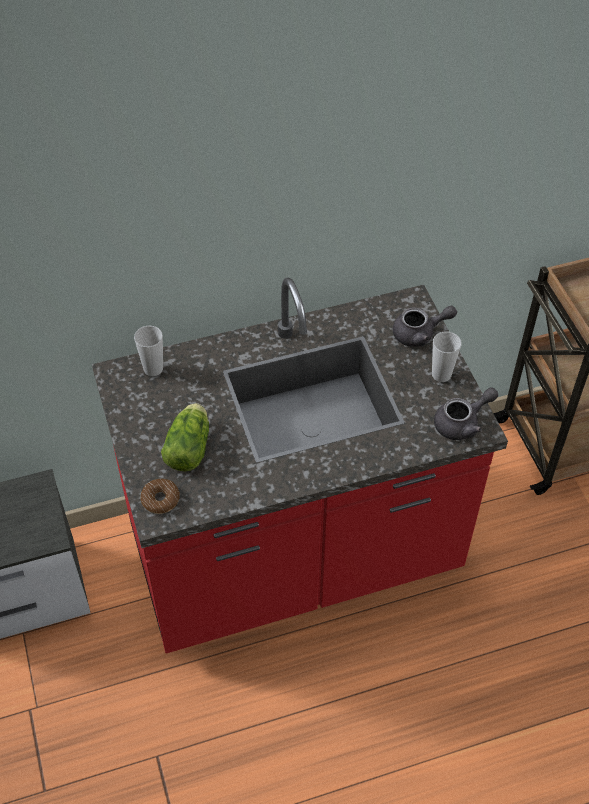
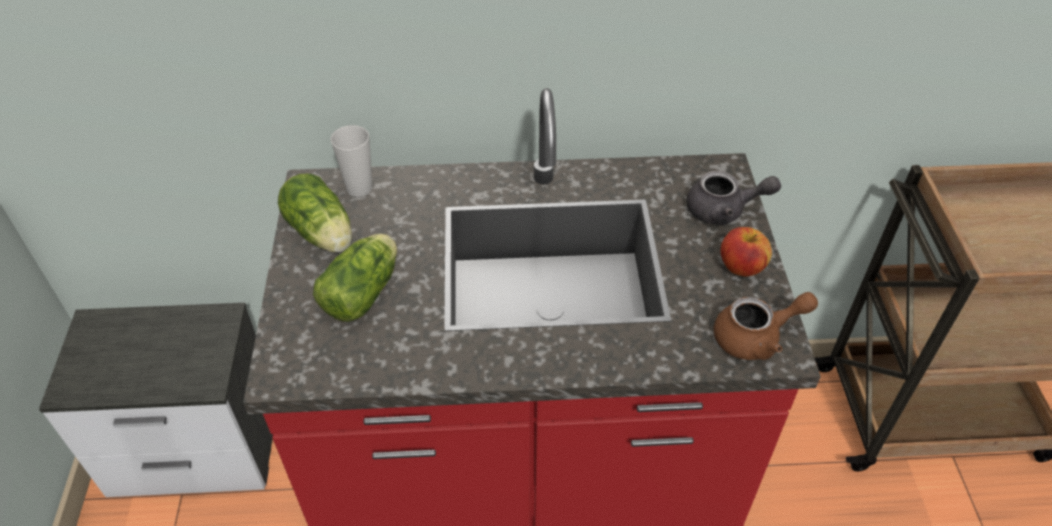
camera: 15 degrees right, 5 degrees down
donut [140,479,180,514] -> none
cup [432,331,462,382] -> apple [720,227,772,277]
grey teapot [434,387,498,440] -> brown teapot [714,292,818,360]
none -> lettuce [278,174,352,252]

